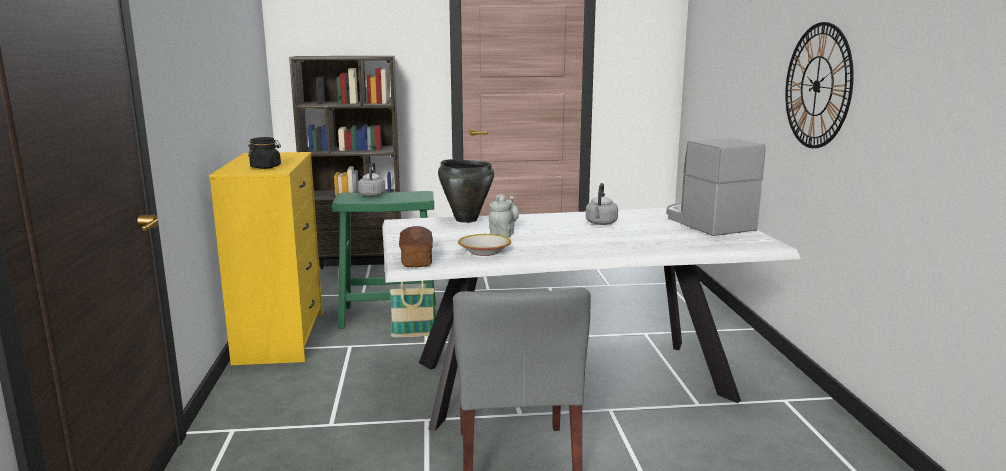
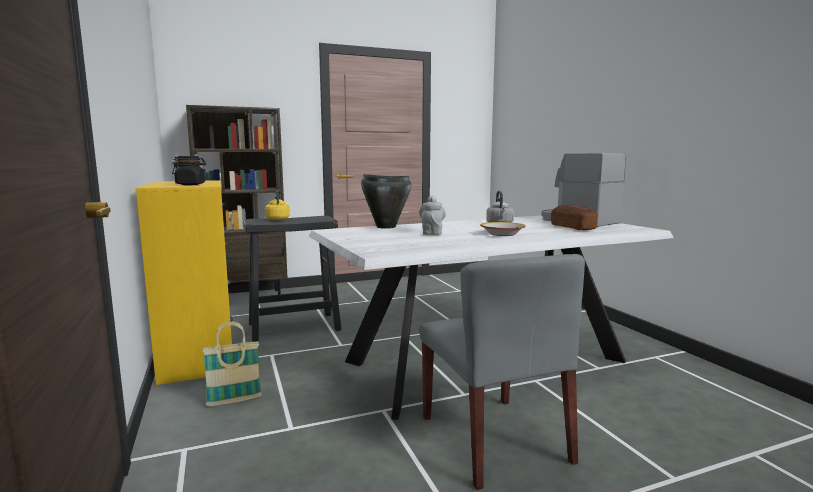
camera: 15 degrees left, 5 degrees down
green stool [332,191,436,329] -> black stool [243,216,341,342]
grey kettle [358,162,385,197] -> yellow kettle [265,190,290,220]
basket [390,281,435,338] -> basket moved to [203,321,262,407]
bread [399,226,433,267] -> bread moved to [551,206,598,230]
bowl [458,234,511,256] -> bowl moved to [480,222,526,236]
wall clock [785,22,854,148] -> none

